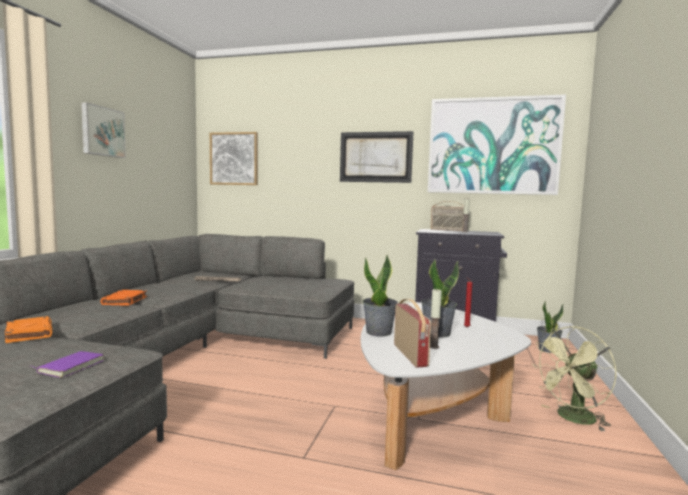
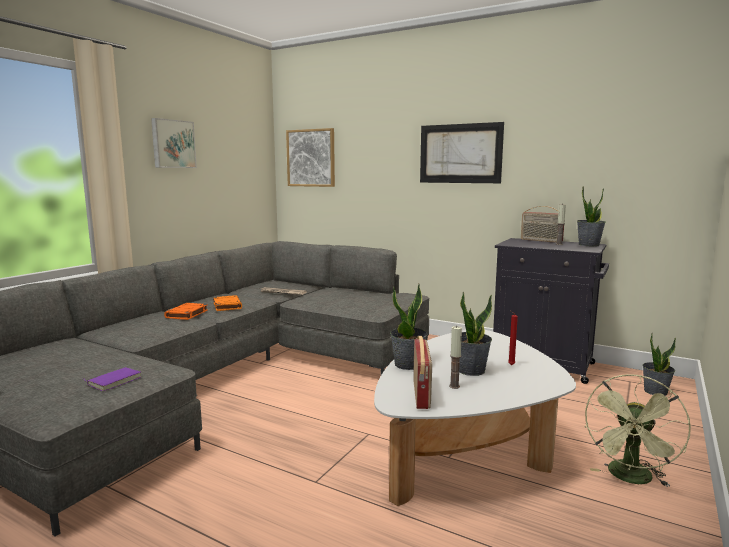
camera: 15 degrees right, 5 degrees up
orange book [4,316,53,343] -> orange book moved to [213,295,242,311]
picture [428,94,566,195] -> none
green fan [532,326,617,432] -> green fan turned 45 degrees counterclockwise [585,374,691,487]
none -> potted plant [577,187,605,246]

